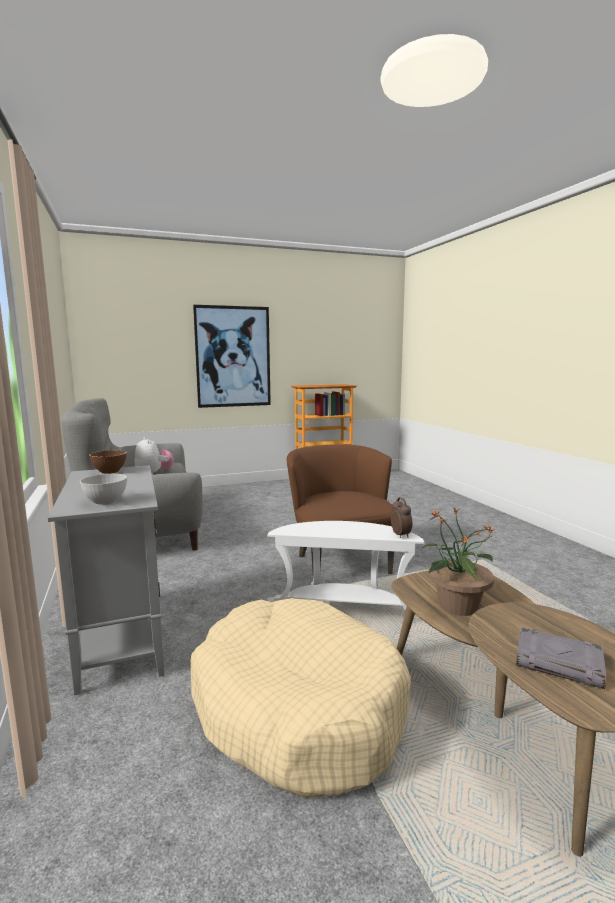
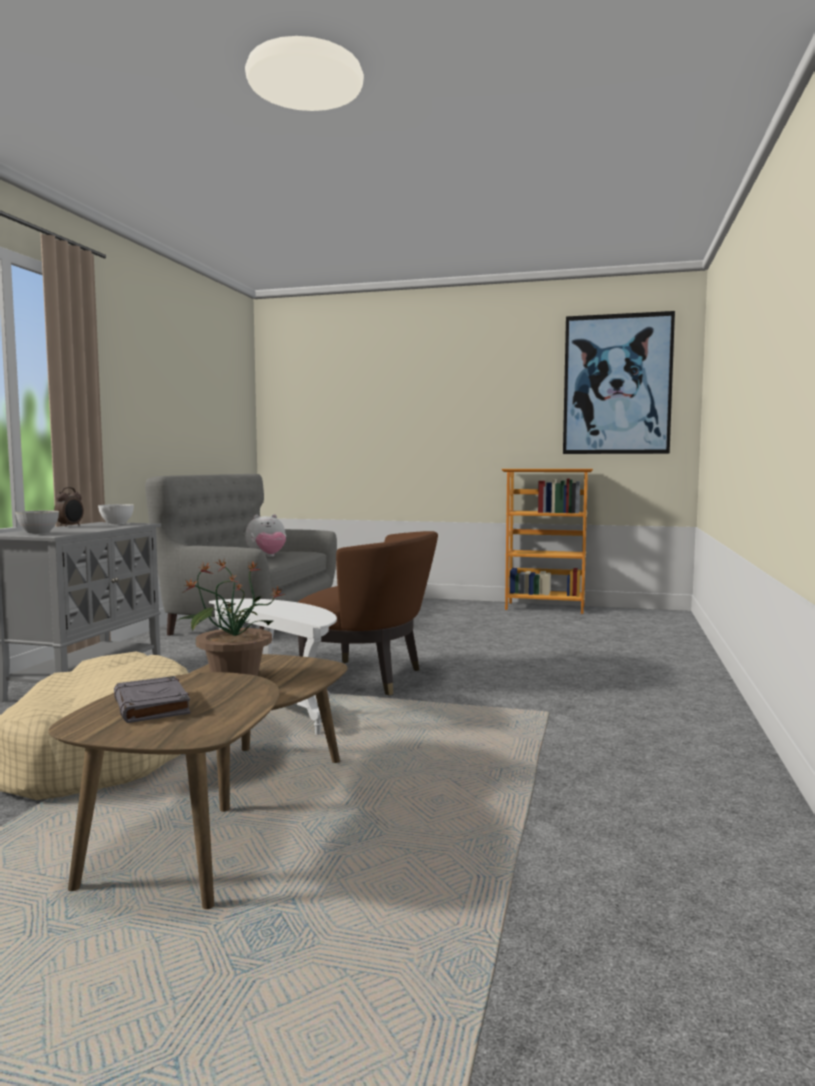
camera: 35 degrees right, 5 degrees down
brown bowl [90,450,127,474] -> white bowl [98,504,134,524]
plush toy [134,437,174,475] -> plush toy turned 60 degrees clockwise [245,514,286,557]
picture [193,305,271,408] -> picture moved to [563,311,675,454]
brown armchair [287,444,394,584] -> brown armchair turned 90 degrees clockwise [298,531,438,696]
alarm clock [391,497,412,538] -> alarm clock moved to [54,487,84,527]

